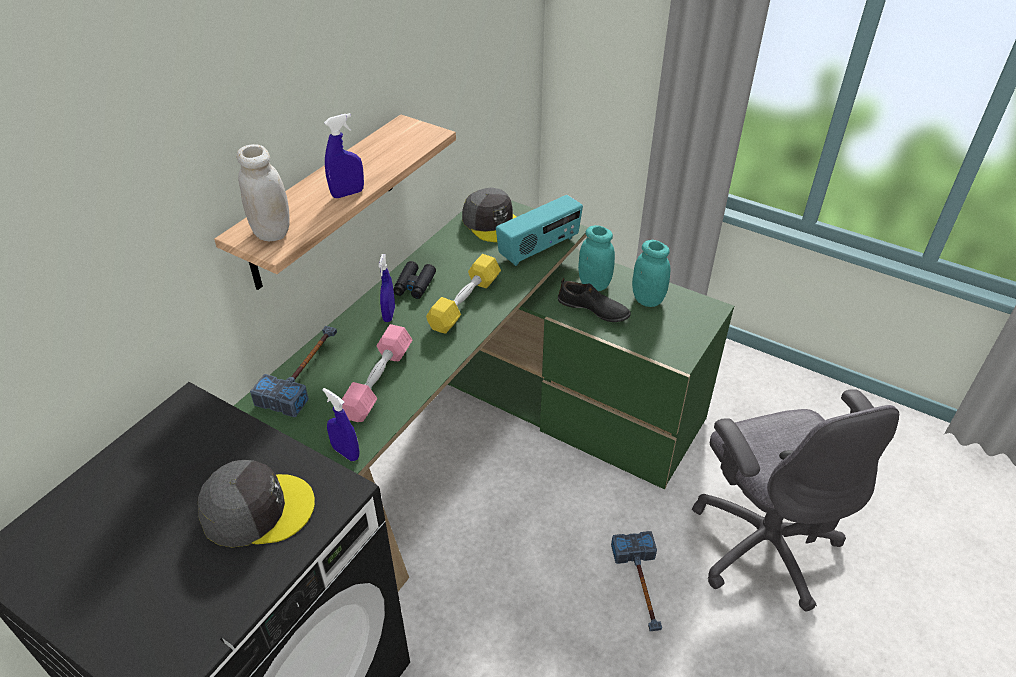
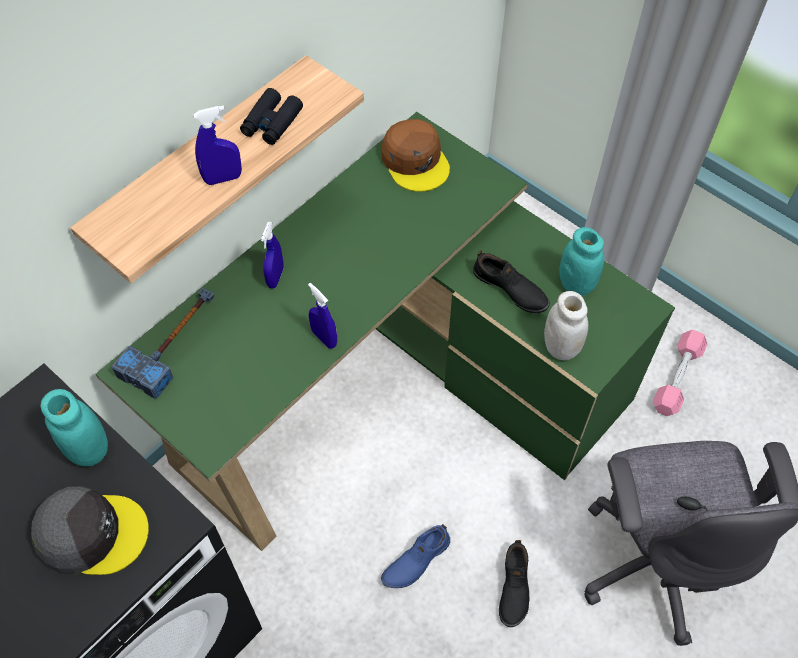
camera: 10 degrees right, 15 degrees up
white jar [237,144,290,241] -> white jar moved to [544,291,588,360]
blue spray bottle [322,388,359,461] -> blue spray bottle moved to [308,283,337,349]
pink dumbbell [342,324,412,422] -> pink dumbbell moved to [653,329,707,416]
black binoculars [393,261,436,299] -> black binoculars moved to [240,88,303,145]
yellow dumbbell [426,254,501,333] -> none
grey cap [462,187,516,242] -> brown cap [381,119,450,192]
radio [496,195,583,266] -> none
turquoise jar [578,225,615,291] -> turquoise jar moved to [40,389,108,467]
hammer [611,531,662,631] -> black shoe [499,540,530,627]
none -> blue shoe [381,524,450,588]

